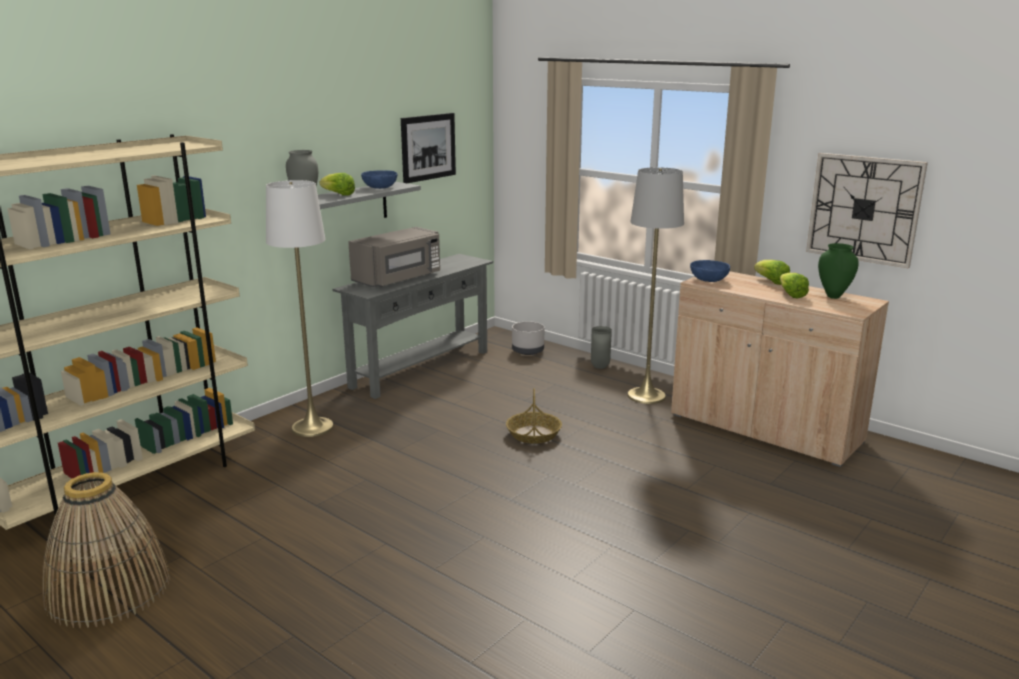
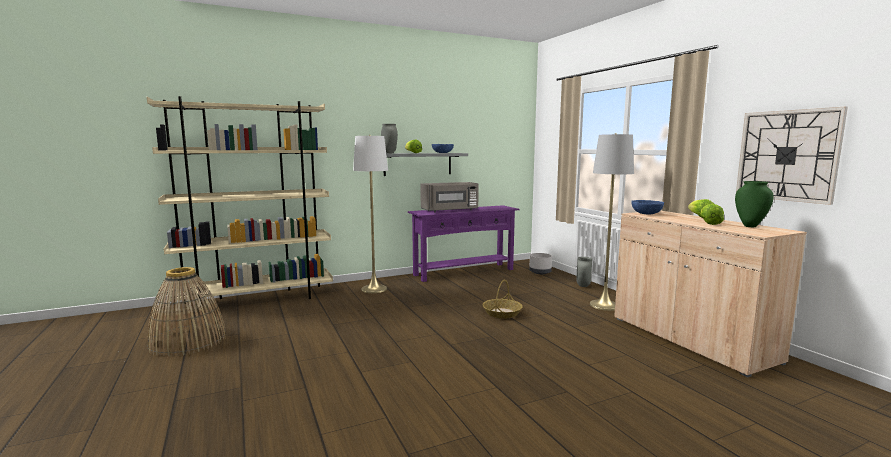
camera: 25 degrees right, 10 degrees down
grey console table [332,254,493,399] -> purple console table [408,205,519,282]
picture [401,113,456,183] -> none

